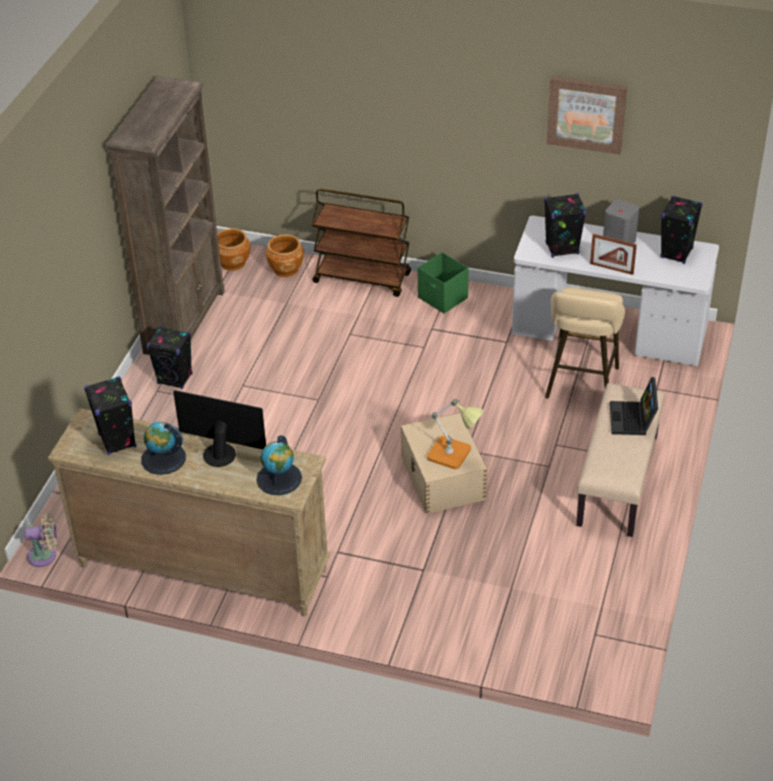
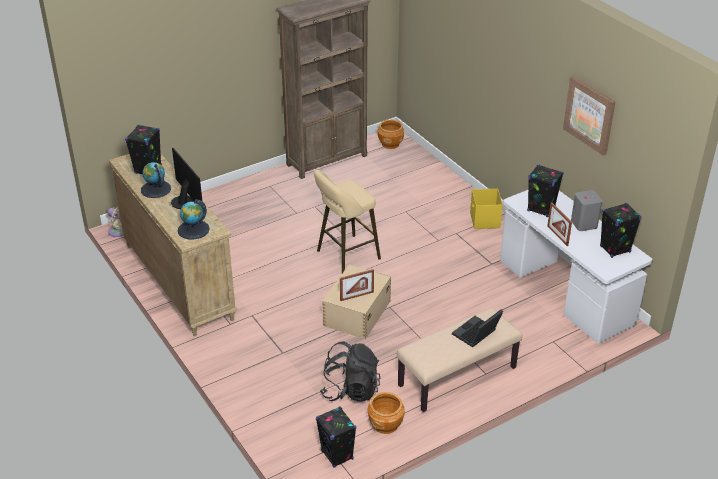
camera: 40 degrees right, 5 degrees down
black speaker [147,327,193,389] -> black speaker moved to [316,406,356,468]
brown planter [266,234,304,277] -> brown planter moved to [367,392,405,434]
brown cart [312,188,411,297] -> none
green storage box [418,252,469,313] -> yellow storage box [470,189,503,229]
table lamp [427,399,484,469] -> picture frame [340,269,374,301]
beige stool [545,287,625,398] -> beige stool moved to [314,170,381,273]
none -> black backpack [320,341,380,402]

